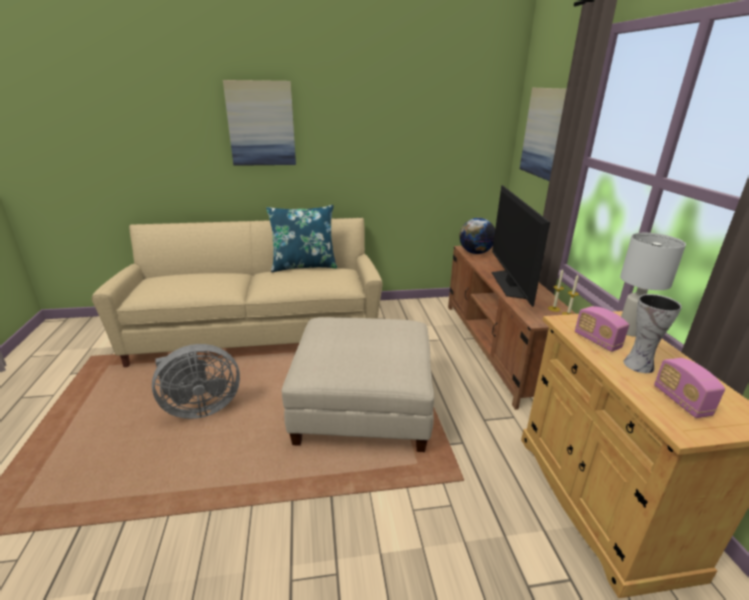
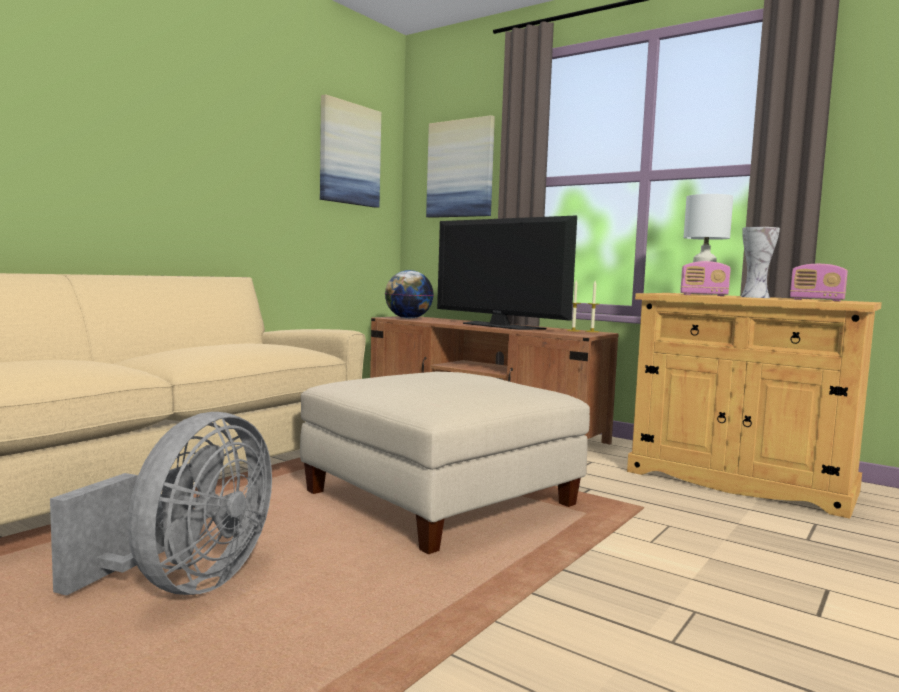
camera: 45 degrees left, 20 degrees down
picture [223,80,296,166] -> picture moved to [320,94,381,208]
blue pillow [266,205,337,272] -> none

